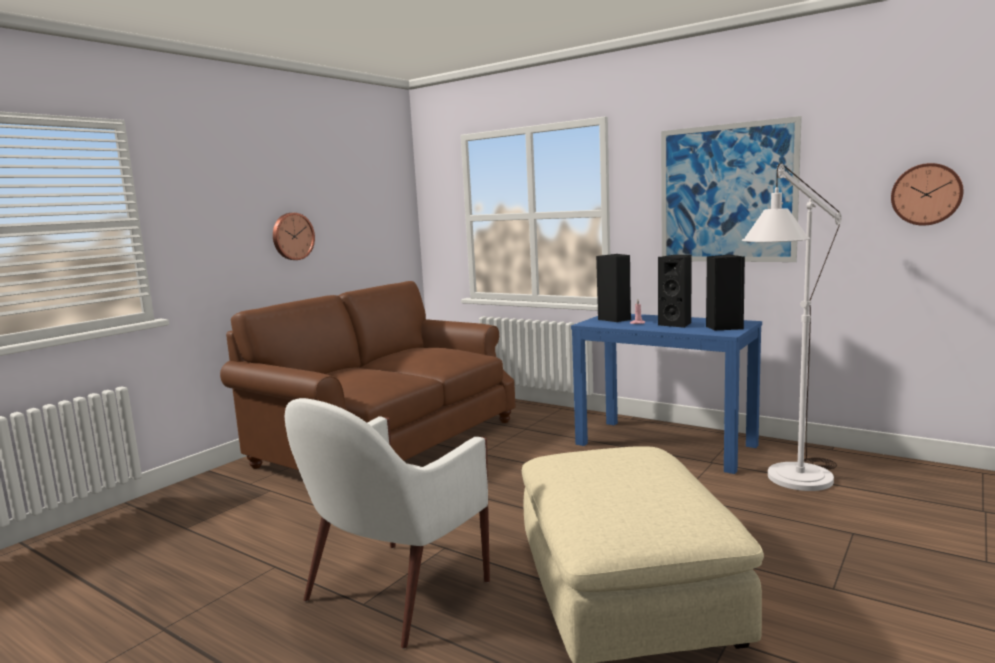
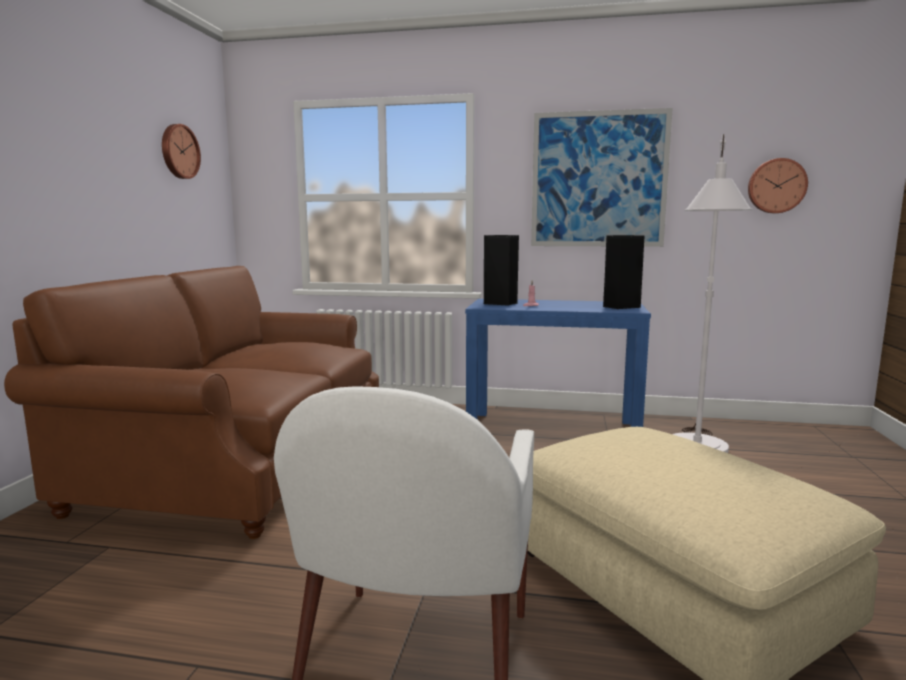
camera: 25 degrees left, 0 degrees up
wall clock [273,213,315,260] -> wall clock moved to [162,124,201,179]
black speaker [658,255,692,328] -> none

